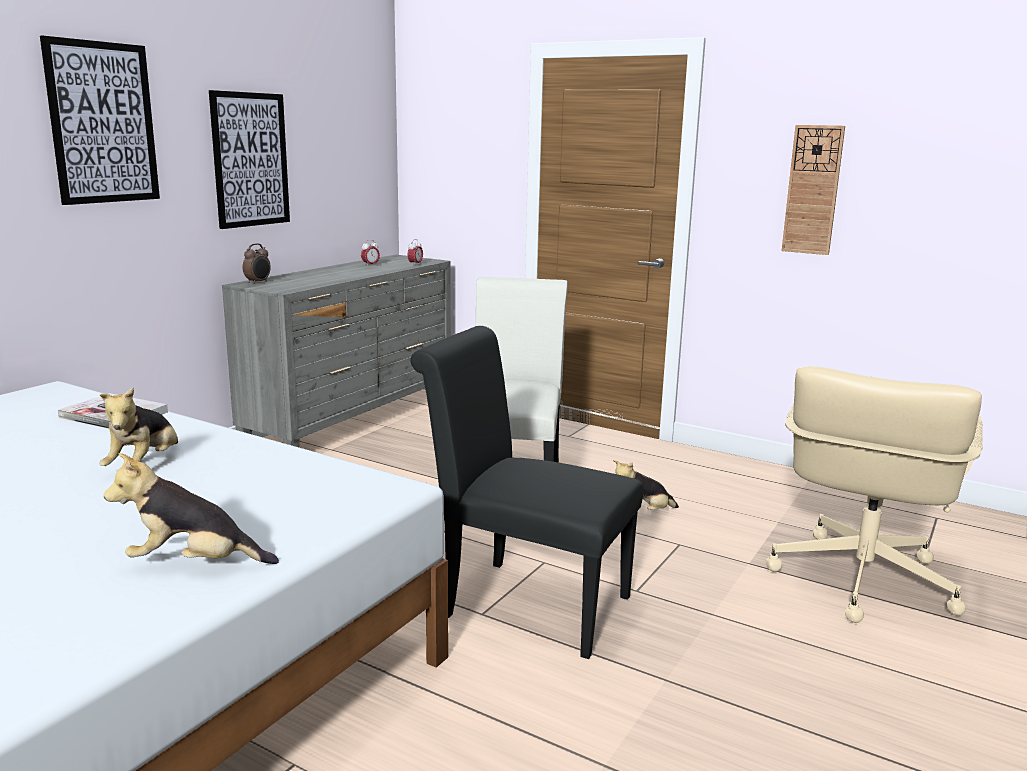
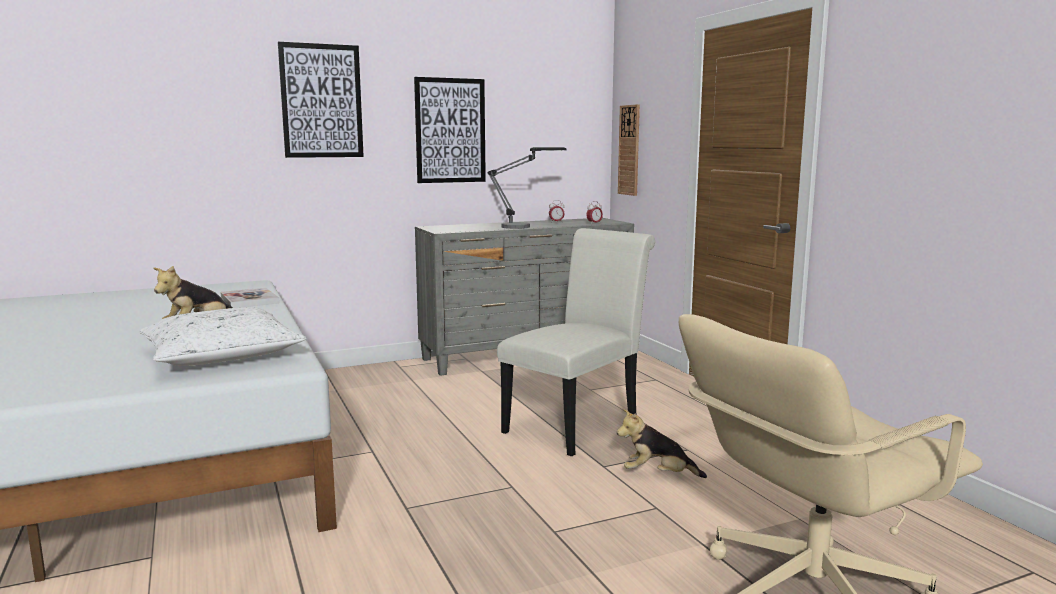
camera: 35 degrees right, 5 degrees down
plush toy [104,453,279,564] -> none
alarm clock [243,243,271,284] -> none
black chair [410,326,644,659] -> none
wall clock [782,125,845,255] -> wall clock moved to [618,104,640,196]
none -> white pillow [139,307,306,366]
none -> table lamp [487,147,567,229]

